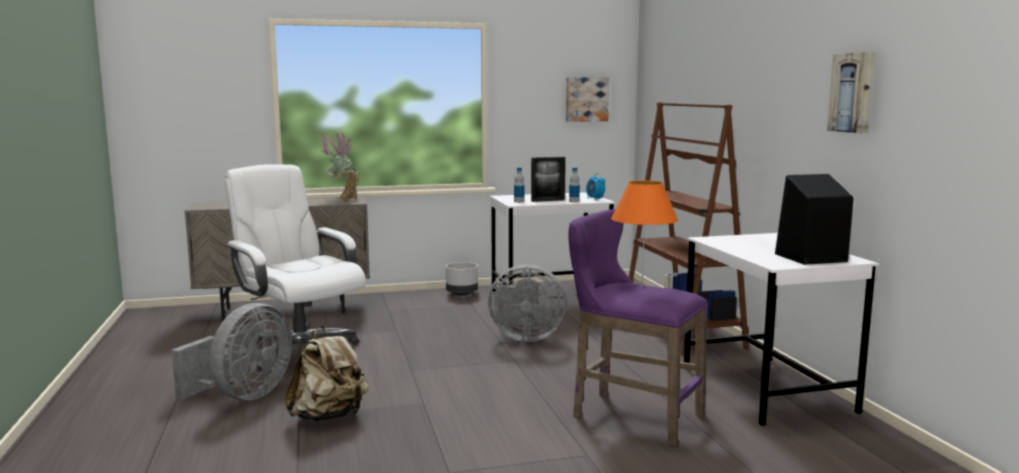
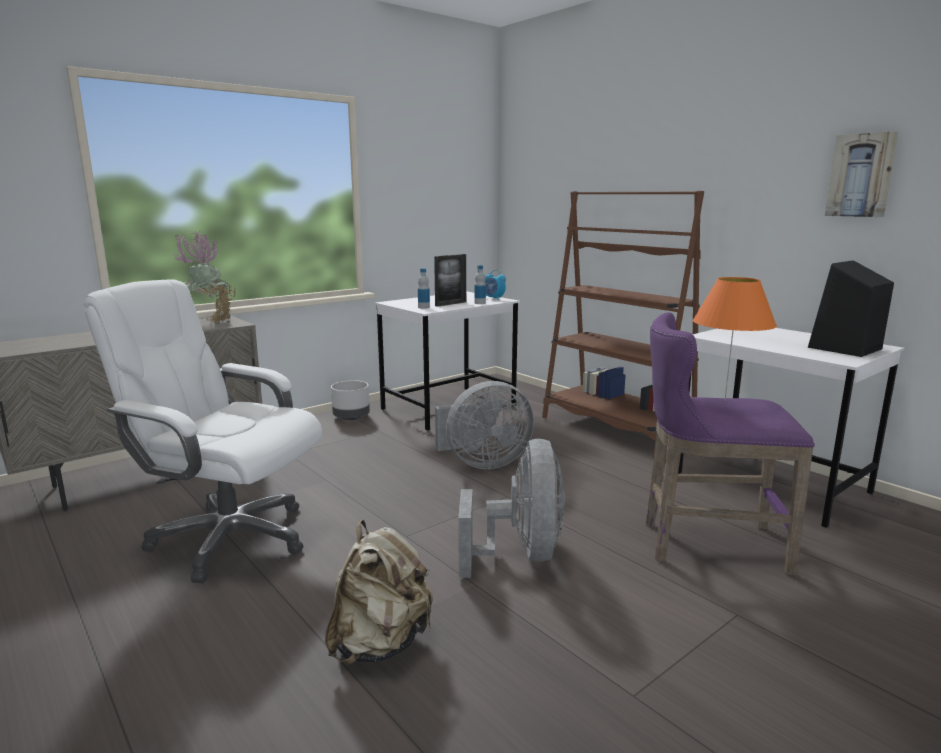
camera: 25 degrees left, 5 degrees up
grey fan [172,303,292,401] -> grey fan moved to [458,439,565,578]
picture [566,77,609,122] -> none

